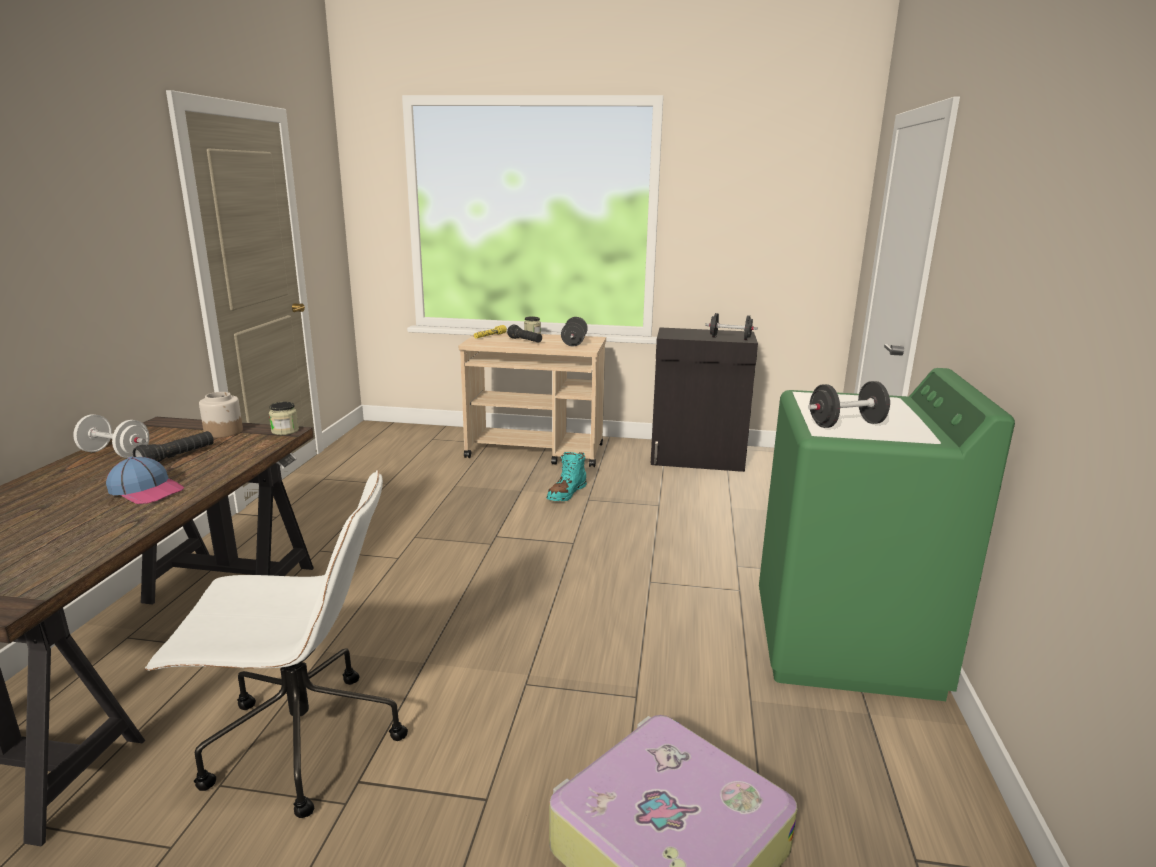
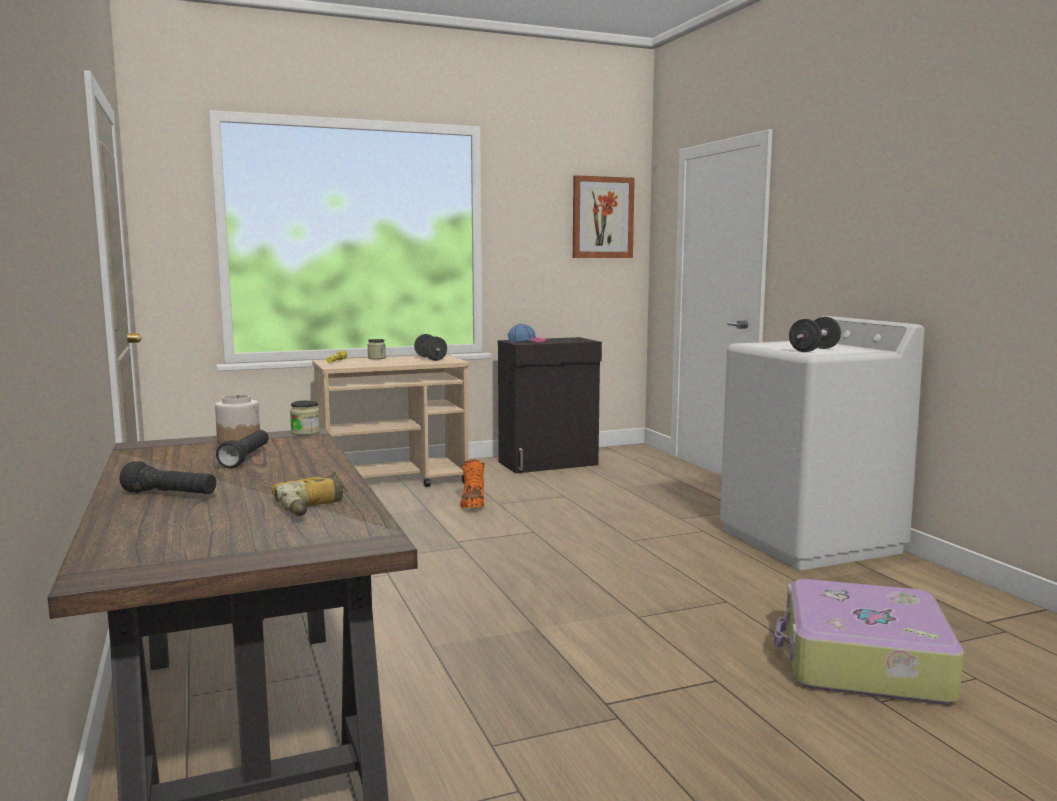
camera: 30 degrees left, 10 degrees down
white dumbbell [73,414,149,458] -> none
cap [106,457,184,504] -> cap moved to [508,324,546,343]
white office chair [145,470,408,818] -> none
black flashlight [507,325,542,343] -> black flashlight moved to [119,461,216,494]
turquoise boot [547,452,587,501] -> orange boot [460,459,485,509]
black dumbbell [705,313,758,340] -> none
green washing machine [759,368,1015,701] -> white washing machine [720,316,925,570]
none -> power drill [272,471,348,516]
none -> picture [573,175,635,258]

